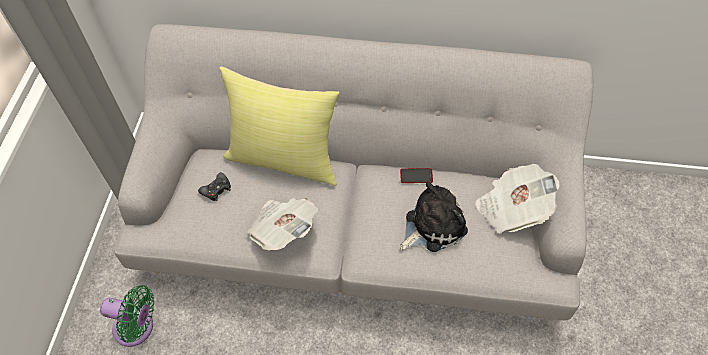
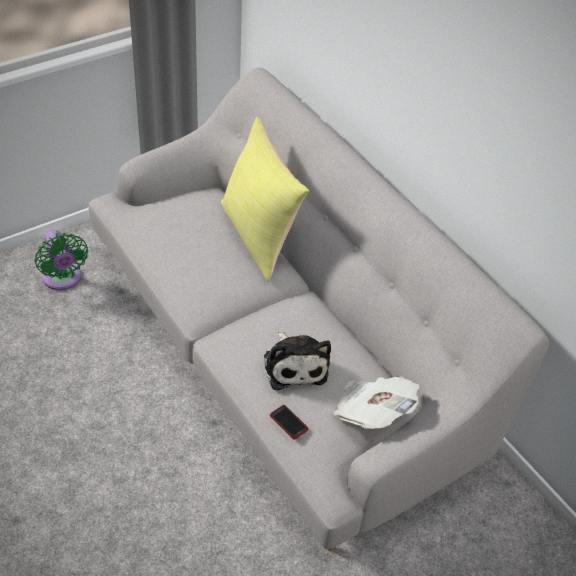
camera: 45 degrees right, 10 degrees down
black game controller [198,172,231,201] -> none
newspaper [246,198,318,250] -> none
phone [400,168,433,183] -> phone moved to [270,405,308,440]
plush toy [400,181,468,252] -> plush toy turned 60 degrees clockwise [264,331,331,390]

